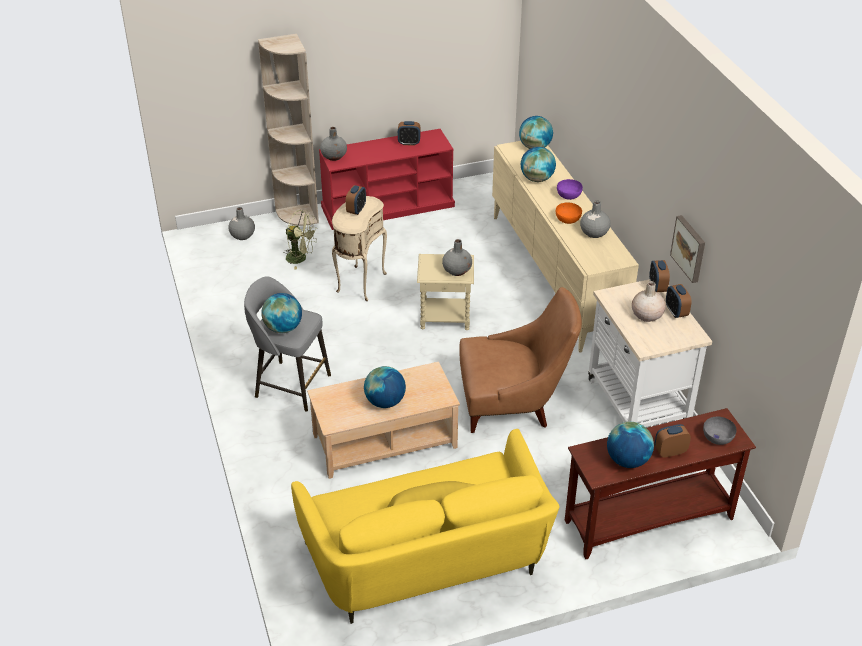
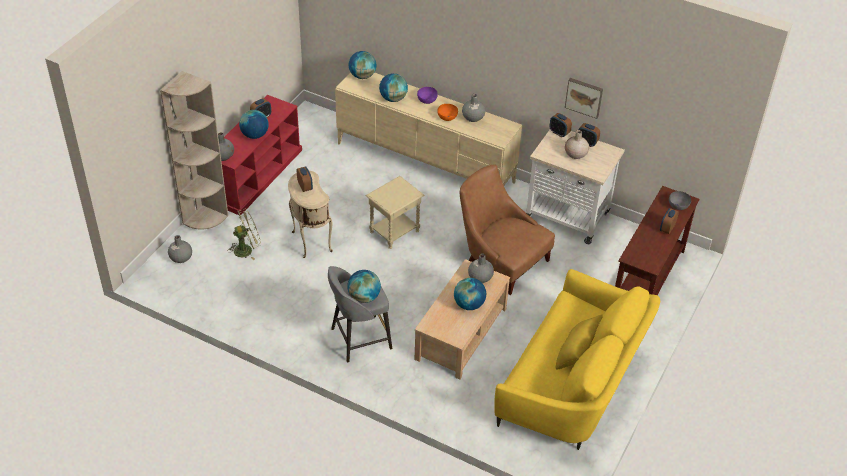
camera: 45 degrees left, 5 degrees up
grey vase [442,239,472,276] -> grey vase moved to [468,254,494,283]
brown armchair [459,287,582,433] -> brown armchair turned 90 degrees counterclockwise [460,164,555,295]
globe [607,422,654,468] -> globe moved to [239,110,269,139]

